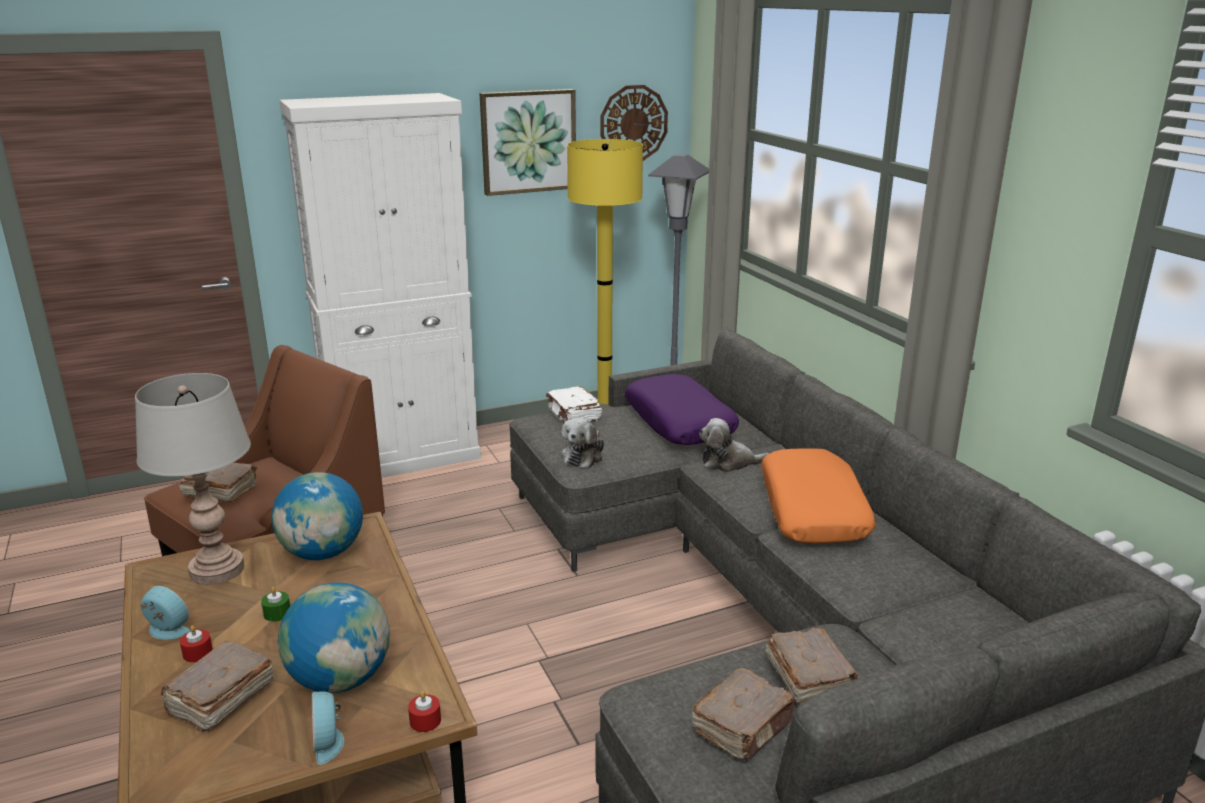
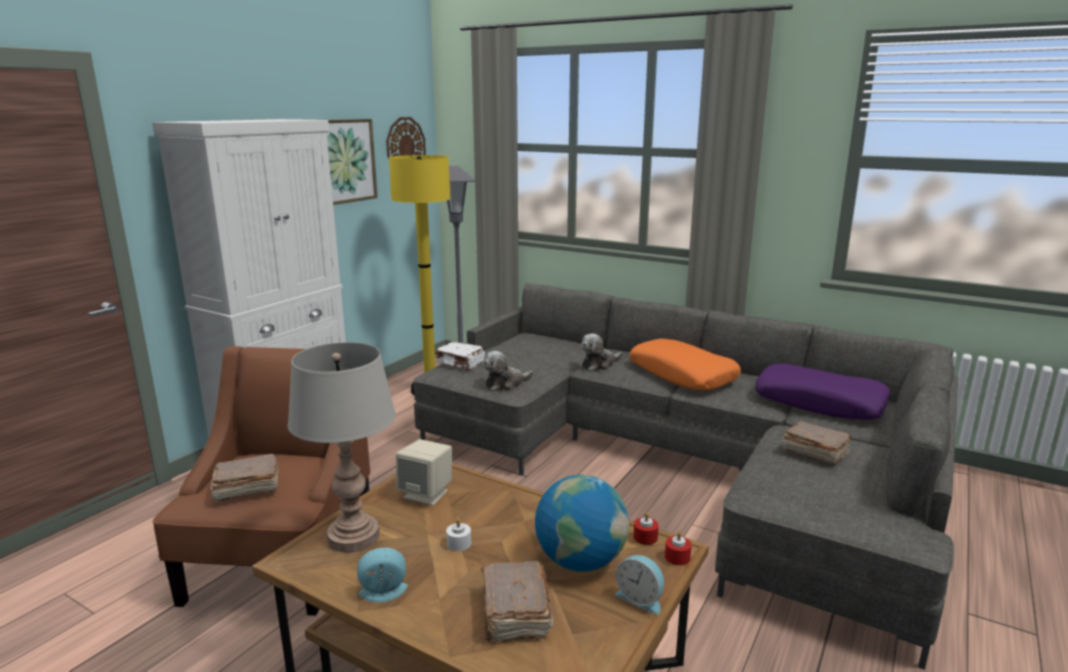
camera: 35 degrees left, 5 degrees down
red candle [180,625,213,662] -> red candle moved to [633,513,659,545]
green candle [261,587,290,622] -> white candle [446,518,471,551]
globe [271,472,363,560] -> beige speaker [396,439,452,506]
plush toy [562,418,604,468] -> plush toy turned 75 degrees clockwise [483,351,534,391]
purple pillow [625,374,739,445] -> purple pillow moved to [755,363,890,420]
brown book [691,668,795,760] -> none

